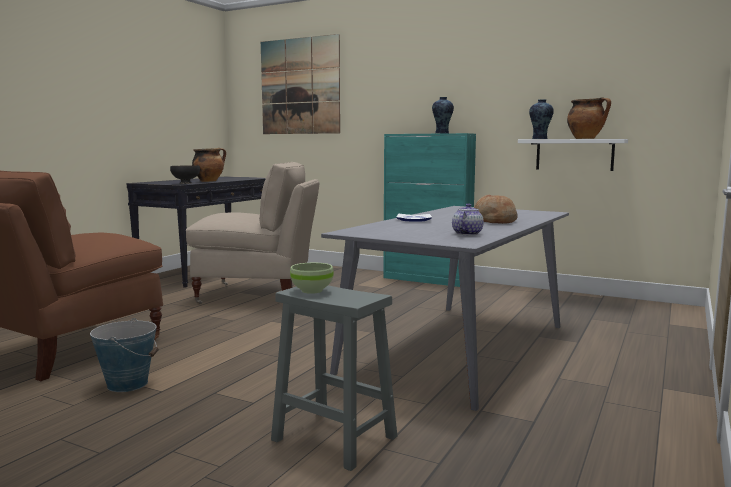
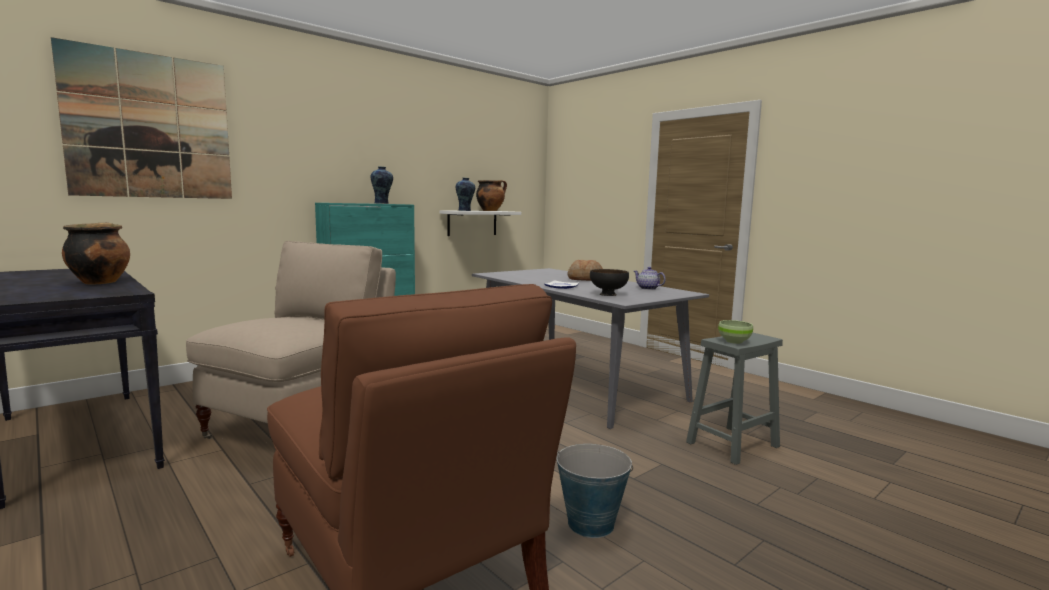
camera: 70 degrees left, 0 degrees up
black bowl [170,166,200,184] -> black bowl moved to [590,269,629,296]

